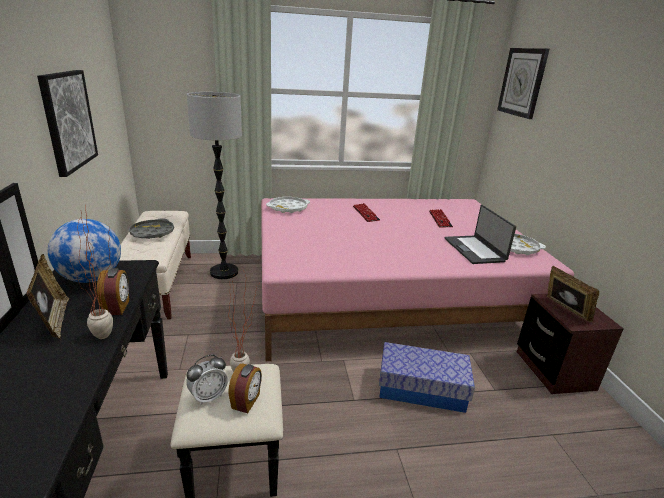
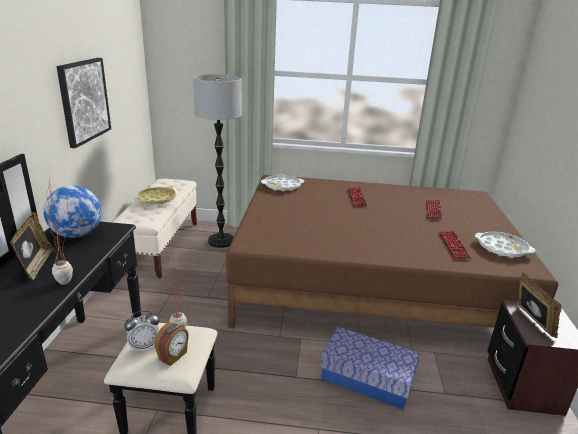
camera: 15 degrees right, 0 degrees up
alarm clock [97,268,129,315] -> none
grey tray [129,218,174,239] -> yellow tray [137,187,176,204]
pink bed [261,198,574,361] -> brown bed [226,175,558,329]
laptop [444,205,516,264] -> keyboard [439,231,472,260]
wall clock [497,48,549,119] -> none

